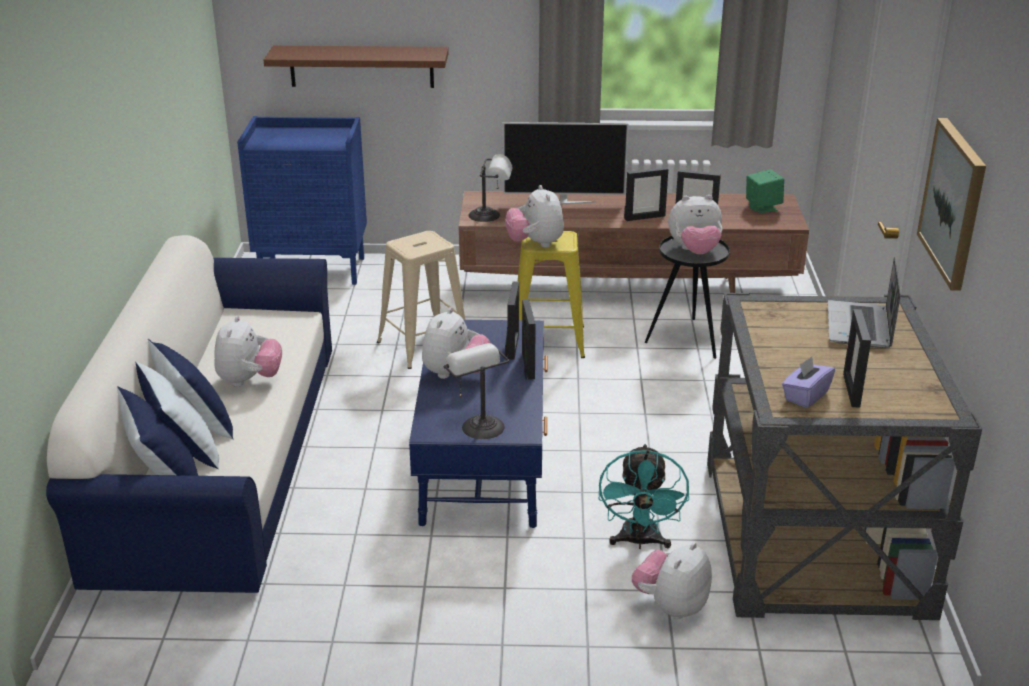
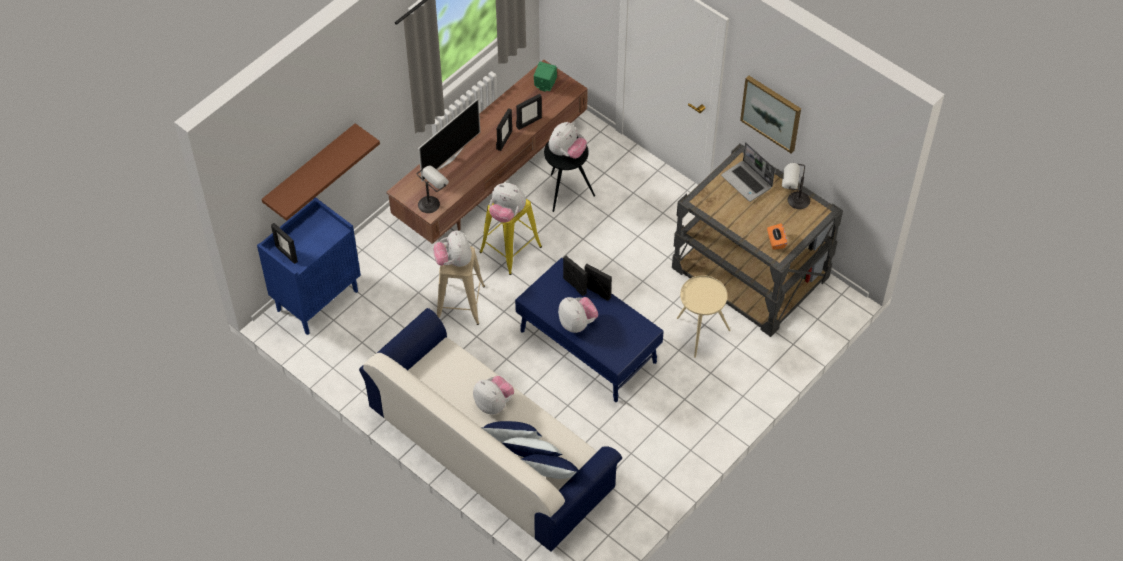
camera: 50 degrees left, 25 degrees up
table lamp [444,343,509,439] -> table lamp moved to [782,163,810,209]
turquoise fan [599,444,689,549] -> beige side table [677,275,731,358]
plush toy [632,542,712,619] -> plush toy moved to [434,231,472,267]
purple tissue box [782,356,835,408] -> orange tissue box [767,223,787,250]
picture frame [843,309,871,408] -> picture frame moved to [271,223,298,264]

